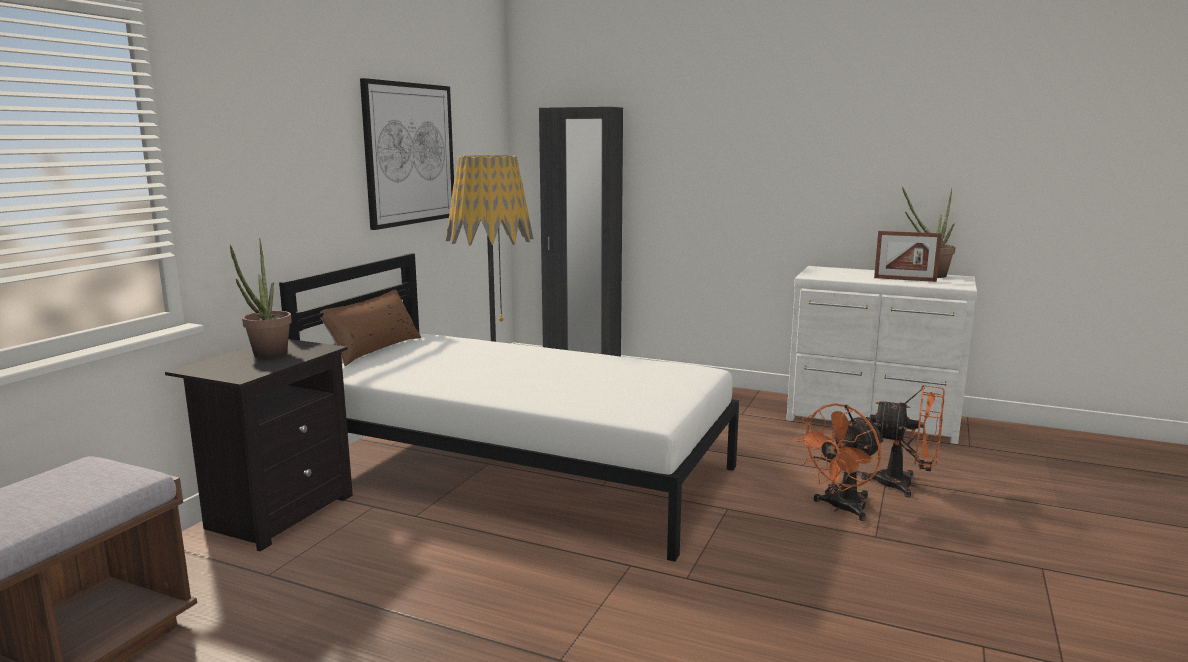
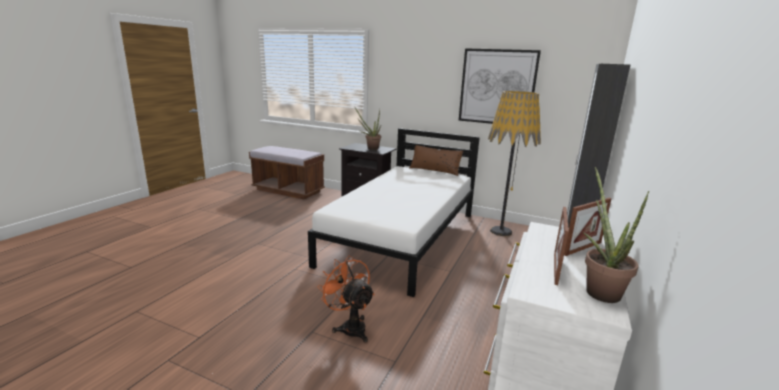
camera: 90 degrees right, 5 degrees up
orange fan [861,385,945,497] -> none
none -> picture frame [564,198,612,256]

